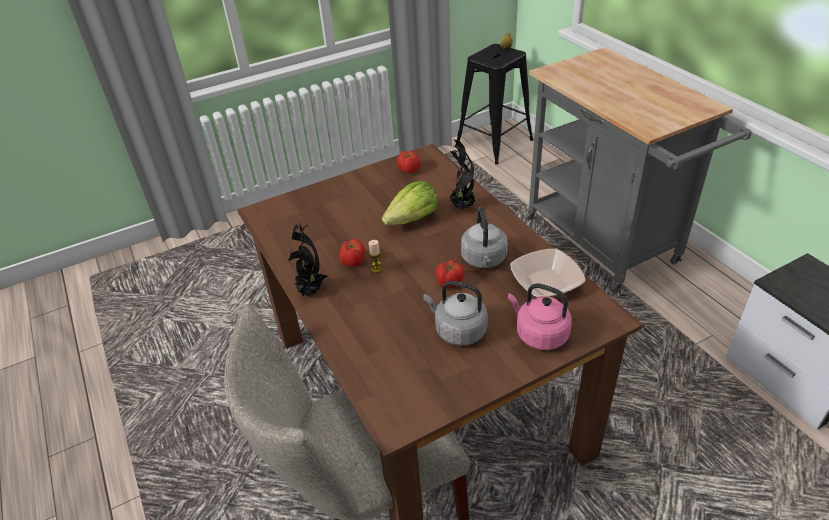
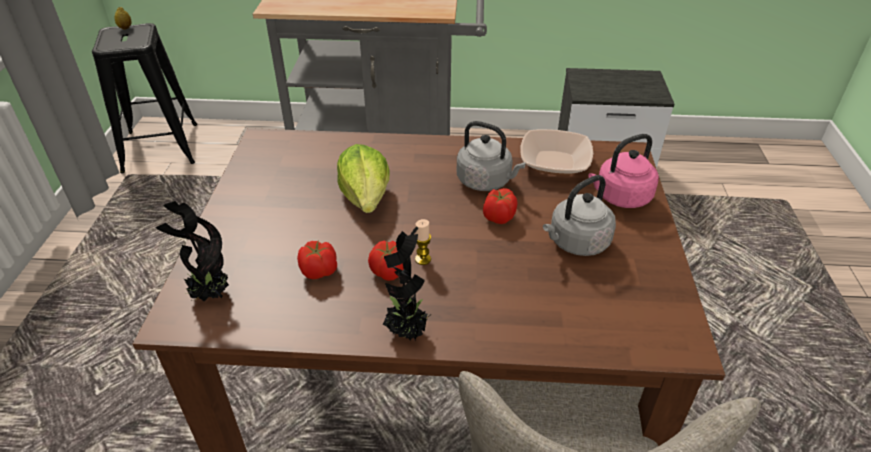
camera: 60 degrees left, 0 degrees up
tomato [397,151,421,173] -> tomato moved to [297,240,337,279]
potted plant [450,139,475,210] -> potted plant moved to [156,201,229,302]

